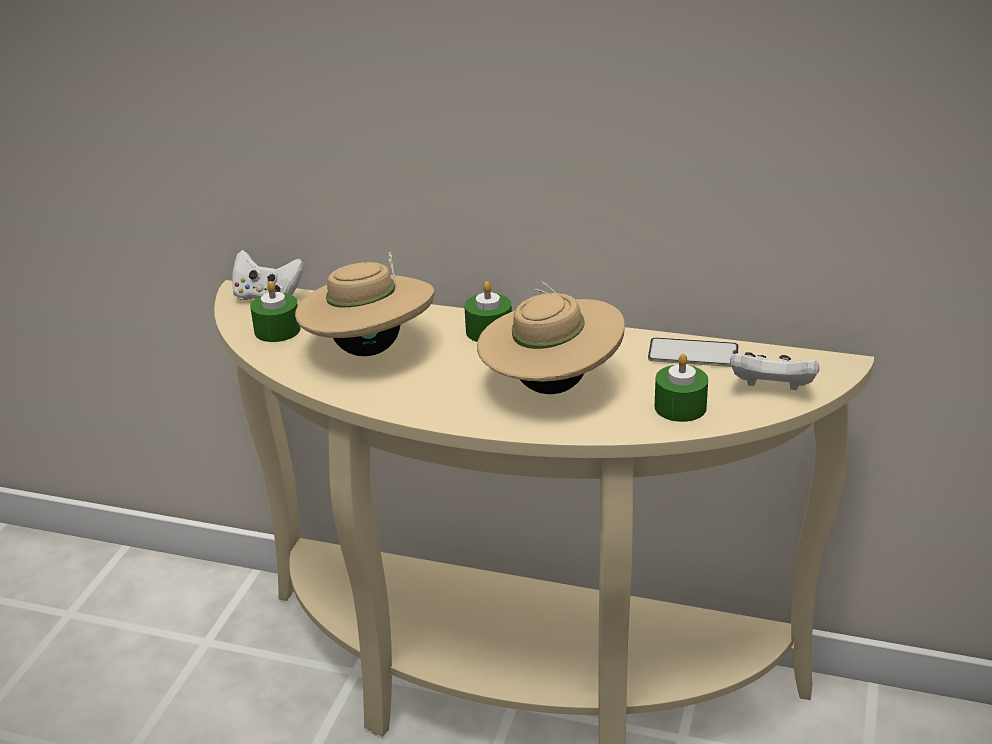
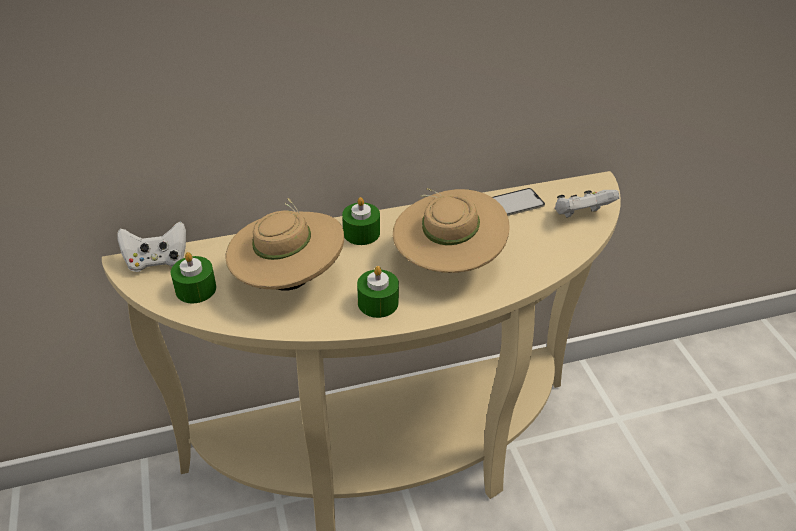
camera: 35 degrees left, 10 degrees up
green candle [655,354,708,422] -> green candle moved to [357,266,399,318]

